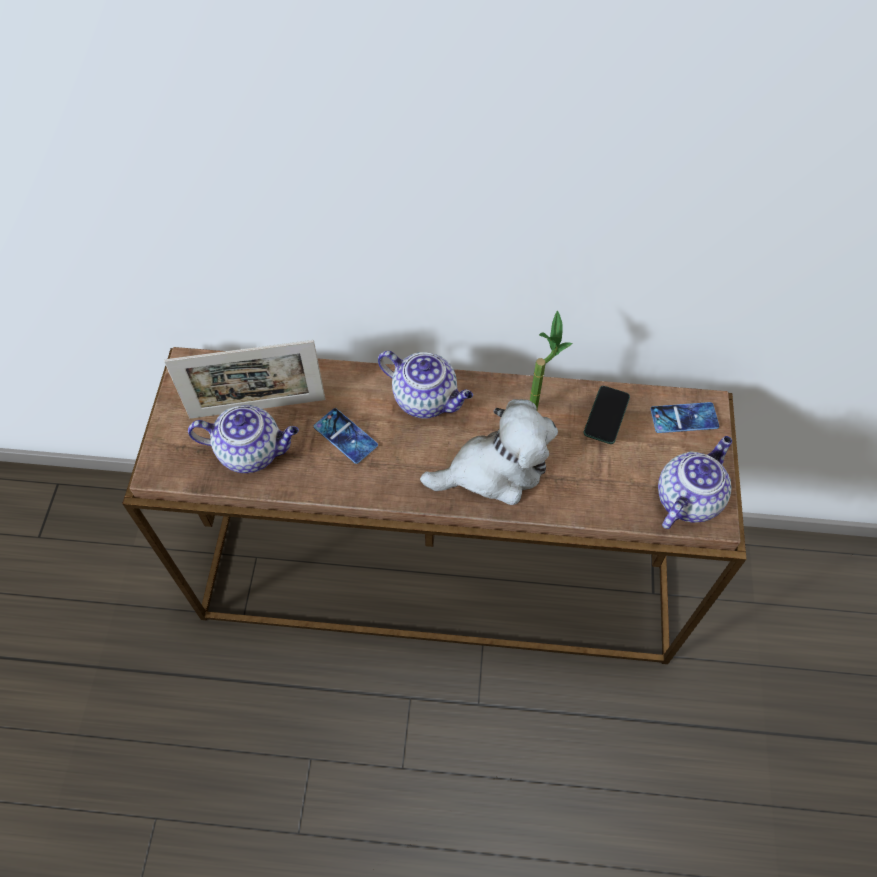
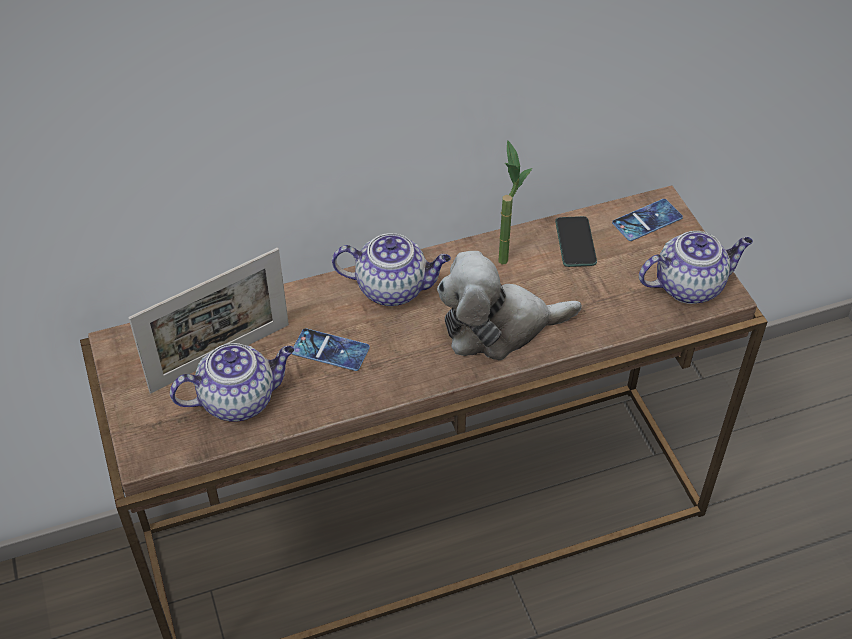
camera: 25 degrees left, 10 degrees down
plush toy [420,399,558,505] -> plush toy turned 150 degrees counterclockwise [437,251,582,360]
teapot [658,436,732,529] -> teapot turned 60 degrees clockwise [639,231,753,304]

